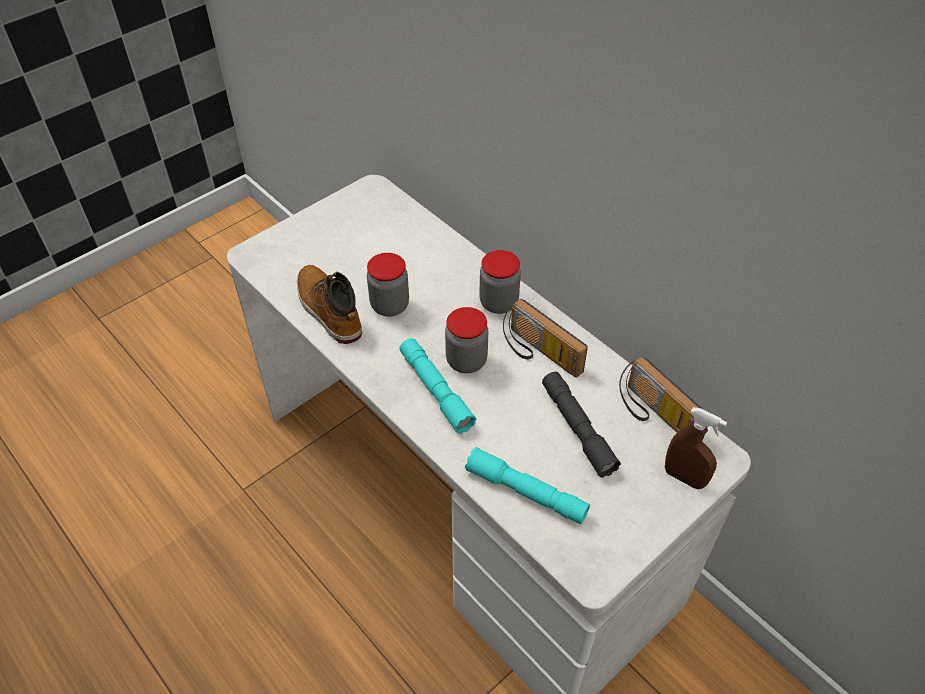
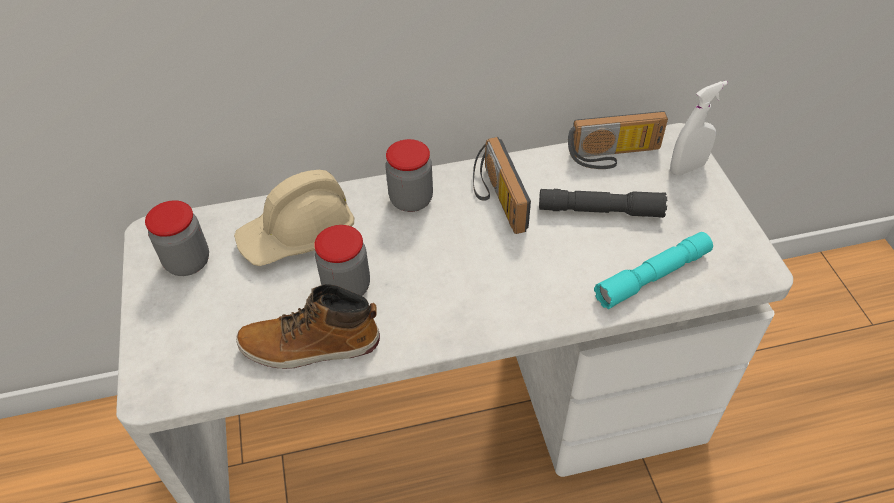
camera: 60 degrees left, 0 degrees up
turquoise flashlight [399,338,477,434] -> none
jar [445,307,488,373] -> jar moved to [145,200,209,276]
radio [503,299,588,378] -> radio turned 90 degrees clockwise [473,137,531,234]
brown spray bottle [665,407,727,489] -> white spray bottle [670,81,728,176]
none -> beige hard hat [234,170,354,266]

